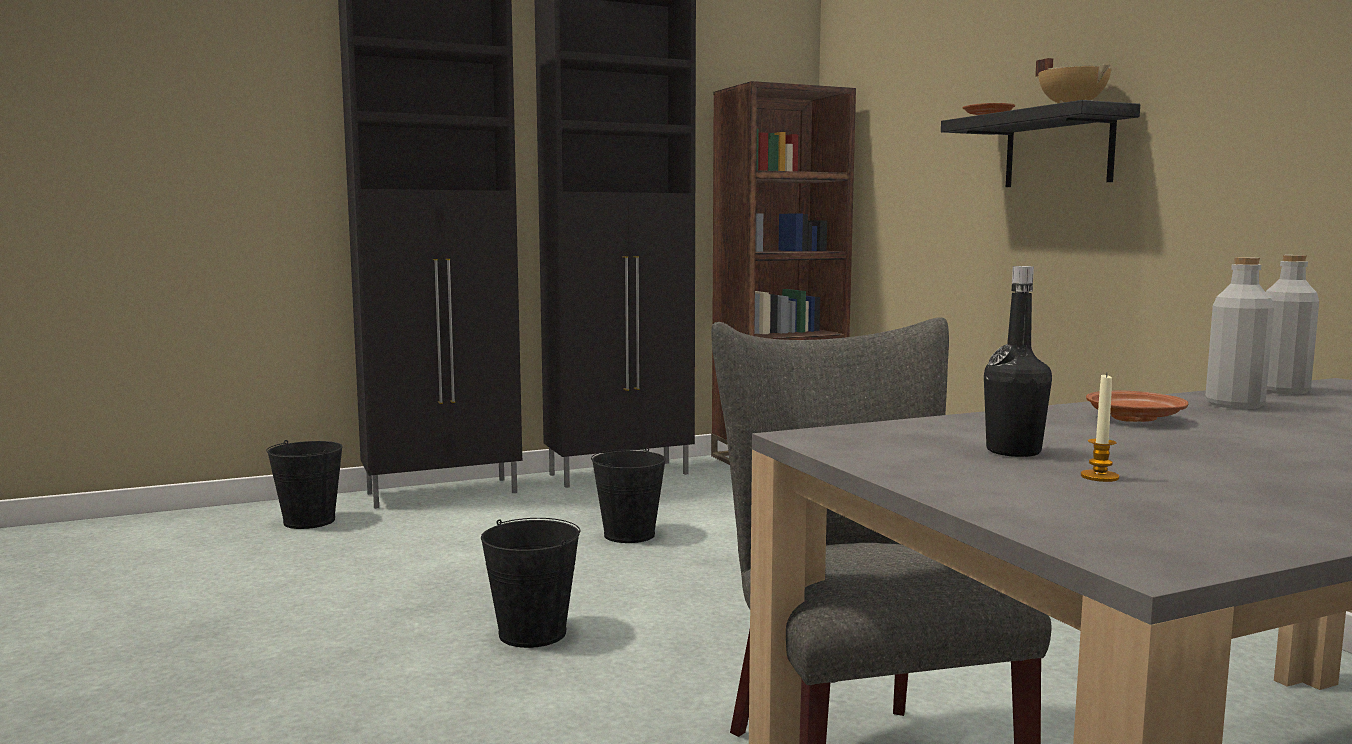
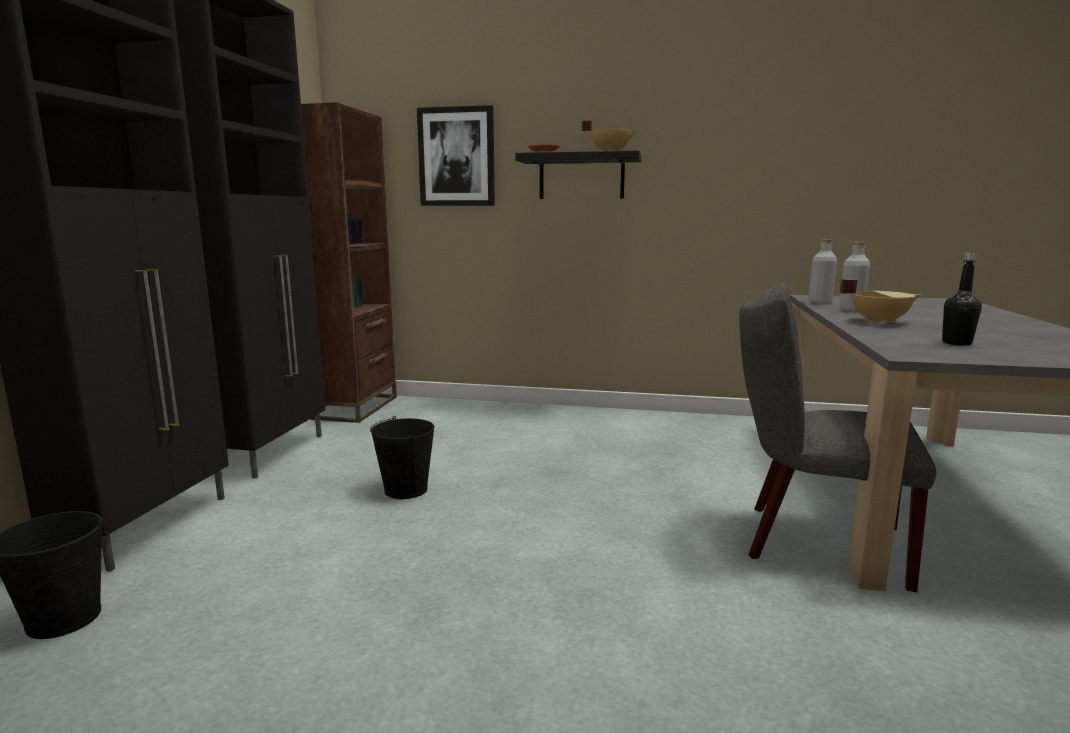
camera: 55 degrees left, 5 degrees up
black bucket [481,518,580,648] -> none
candle [1081,373,1119,482] -> none
brown plate [1086,390,1188,422] -> beige cooking pot [839,279,921,325]
none -> picture [417,105,495,206]

